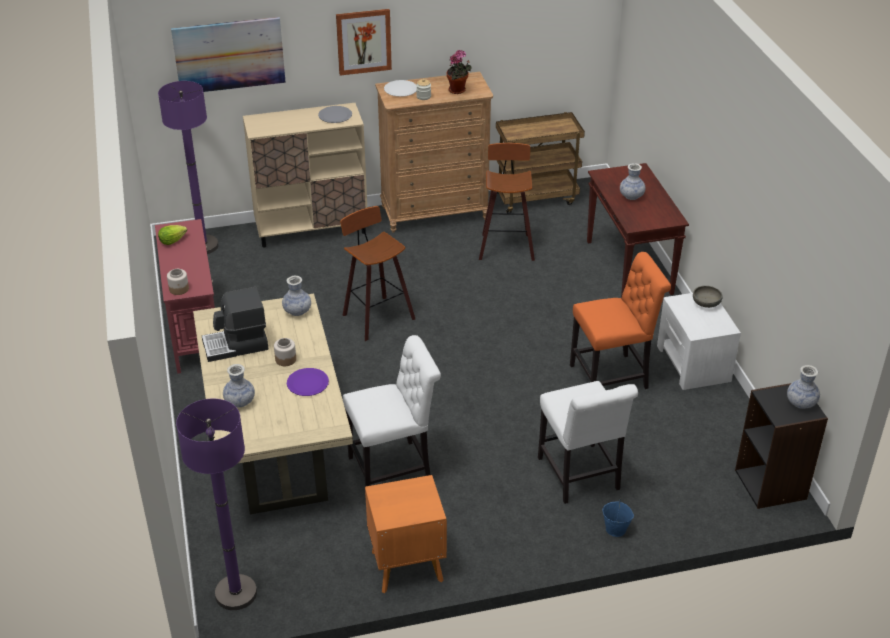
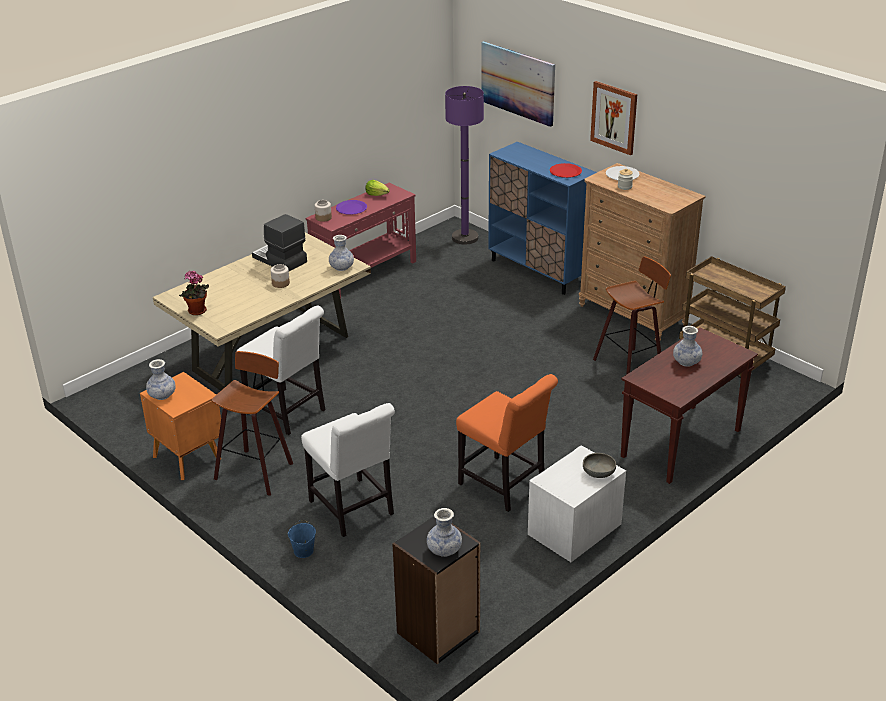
camera: 60 degrees right, 5 degrees down
purple floor lamp [176,399,257,610] -> none
vase [223,364,255,407] -> vase moved to [146,359,176,400]
beige cabinet [243,103,367,247] -> blue cabinet [488,142,597,295]
purple plate [287,368,329,396] -> purple plate moved to [336,200,367,215]
grey plate [318,106,352,123] -> red plate [550,163,582,178]
stool [340,206,415,341] -> stool moved to [212,351,293,496]
potted plant [447,50,472,94] -> potted plant moved to [179,271,209,315]
white chair [538,381,638,504] -> white chair turned 75 degrees counterclockwise [301,403,395,537]

